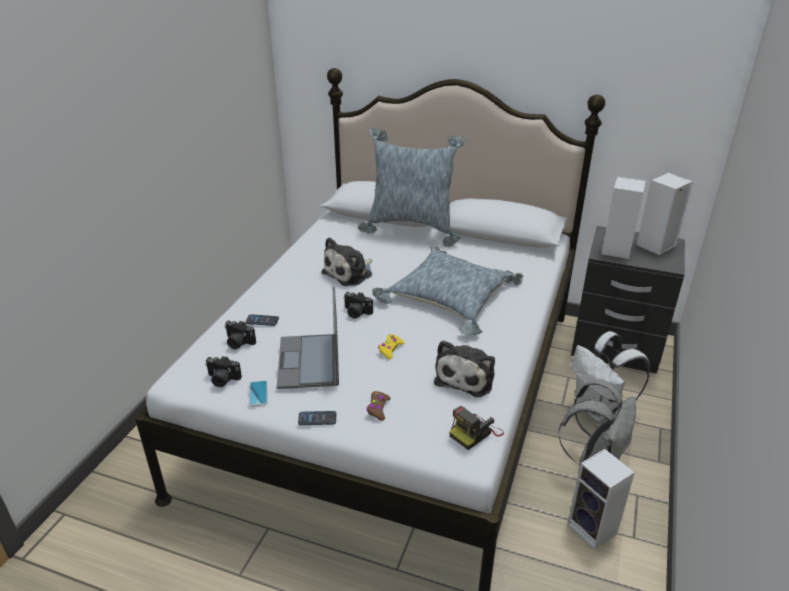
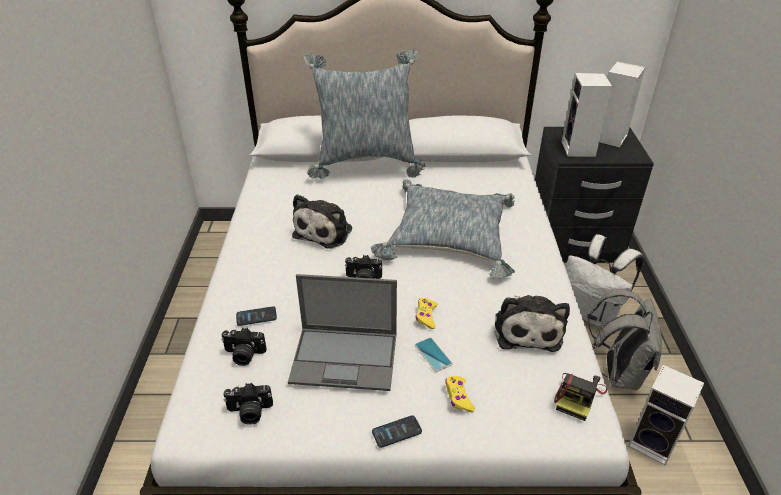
camera: 20 degrees left, 5 degrees up
phone [249,381,268,406] -> phone moved to [415,338,452,372]
laptop [277,287,339,389] -> laptop turned 60 degrees counterclockwise [288,274,397,391]
brown game controller [367,391,391,421] -> yellow game controller [445,376,475,412]

